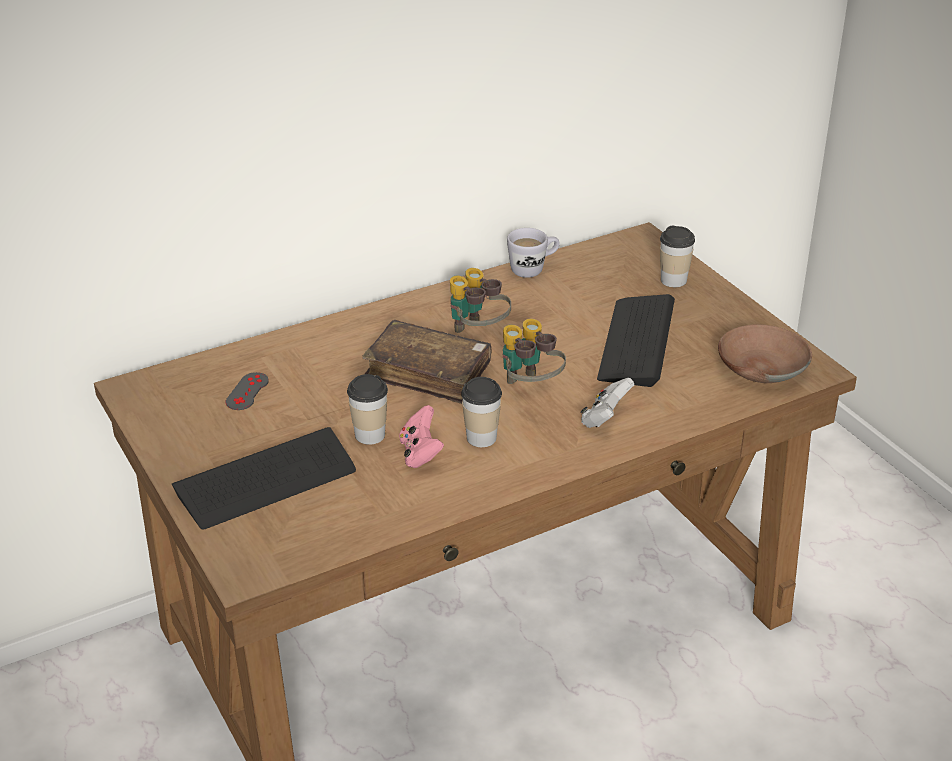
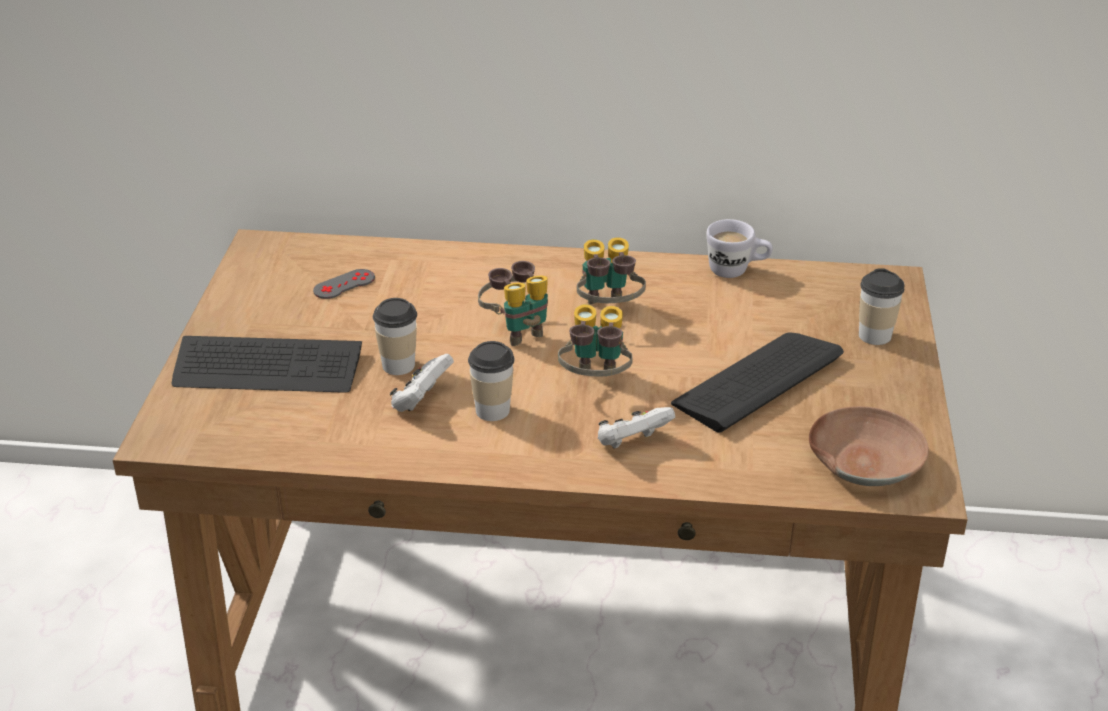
camera: 35 degrees right, 0 degrees up
brown book [362,320,491,404] -> binoculars [478,261,548,346]
pink game controller [399,405,444,468] -> white game controller [390,354,454,412]

